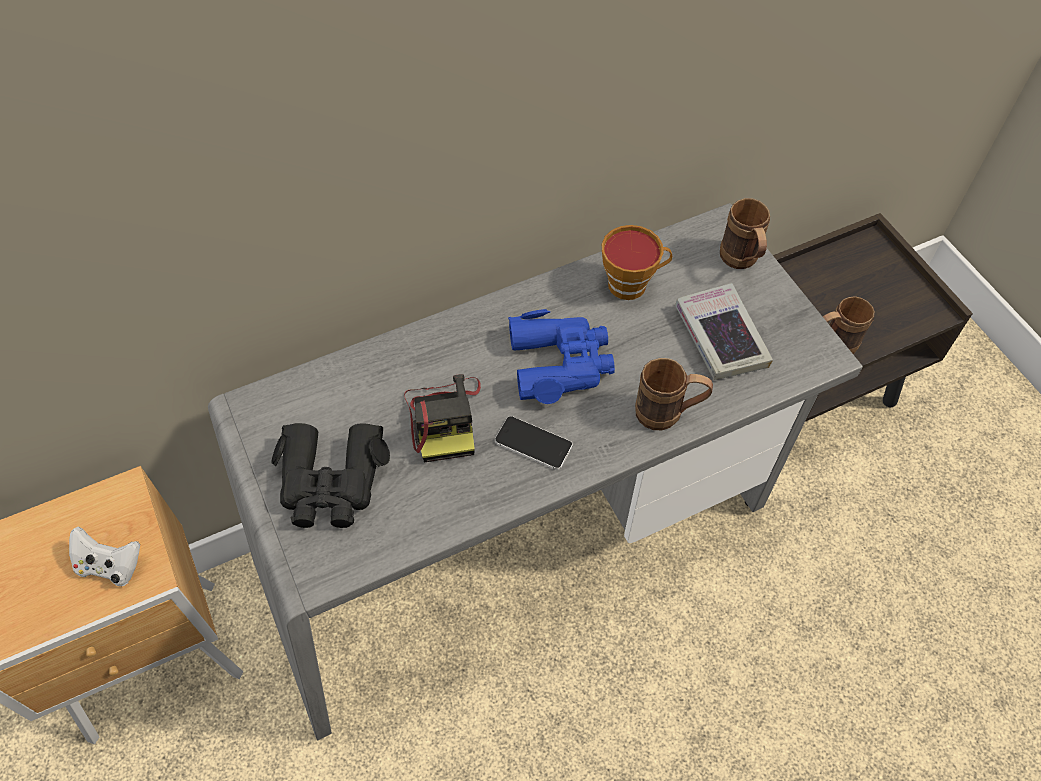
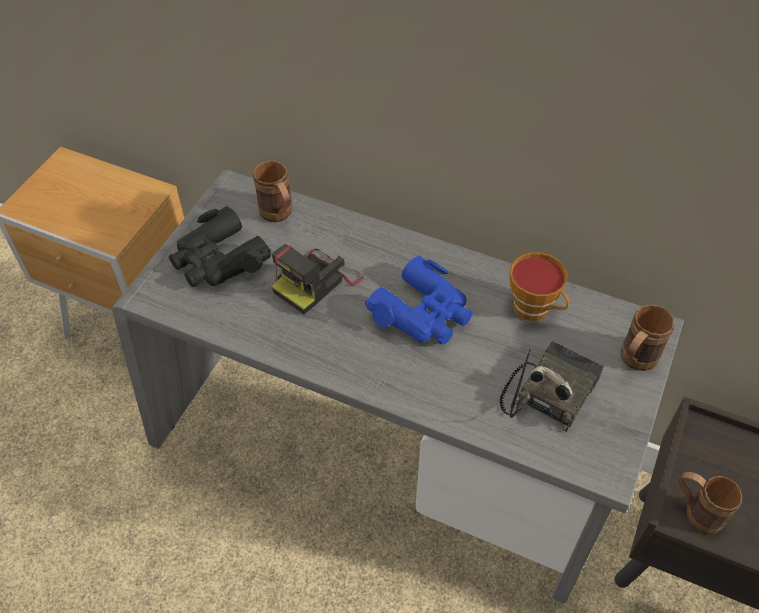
camera: 50 degrees right, 5 degrees down
white game controller [69,527,140,586] -> none
phone [495,416,573,470] -> none
brown mug [635,358,713,430] -> brown mug moved to [253,160,292,222]
book [675,283,773,380] -> radio [499,341,604,432]

